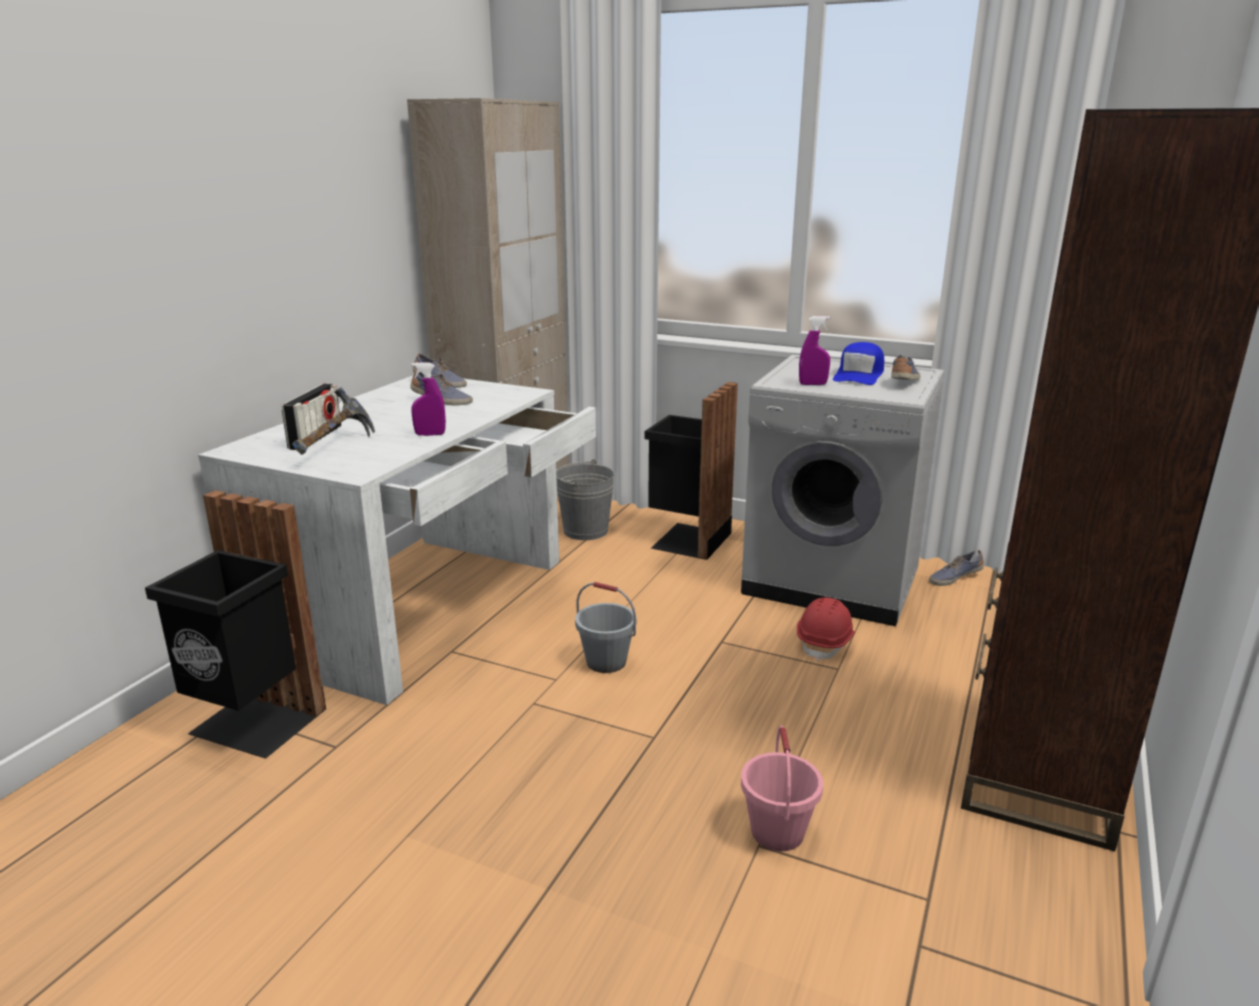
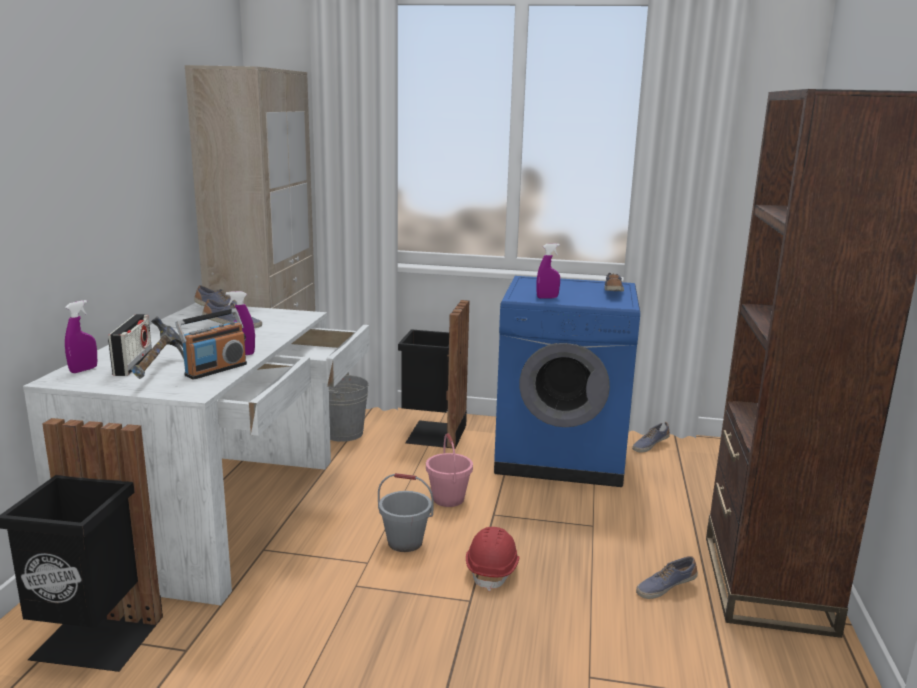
camera: 15 degrees left, 5 degrees down
white washing machine [741,355,944,626] -> blue washing machine [494,276,640,487]
pink bucket [741,726,823,851] -> pink bucket moved to [426,433,473,507]
red hard hat [797,597,855,661] -> red hard hat moved to [466,527,519,591]
blue cap [833,342,884,385] -> none
none -> purple spray bottle [65,300,97,373]
none -> radio [175,308,247,379]
none -> shoe [636,556,698,599]

